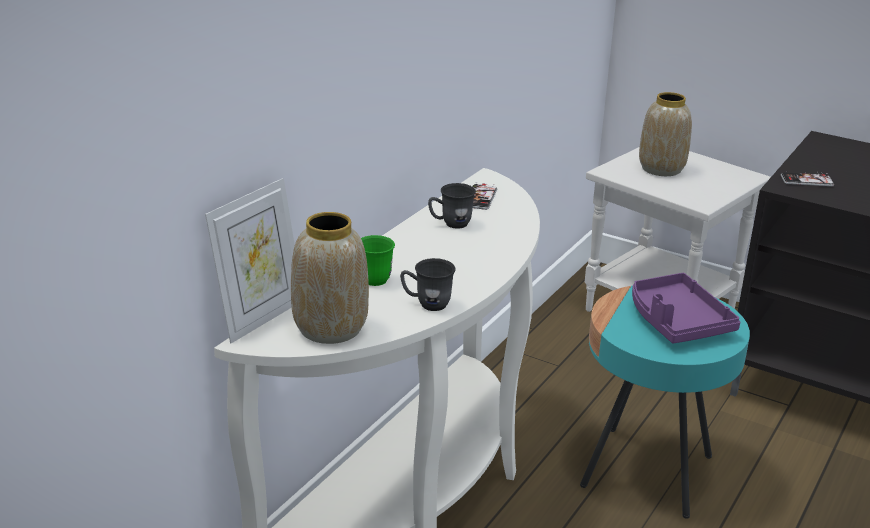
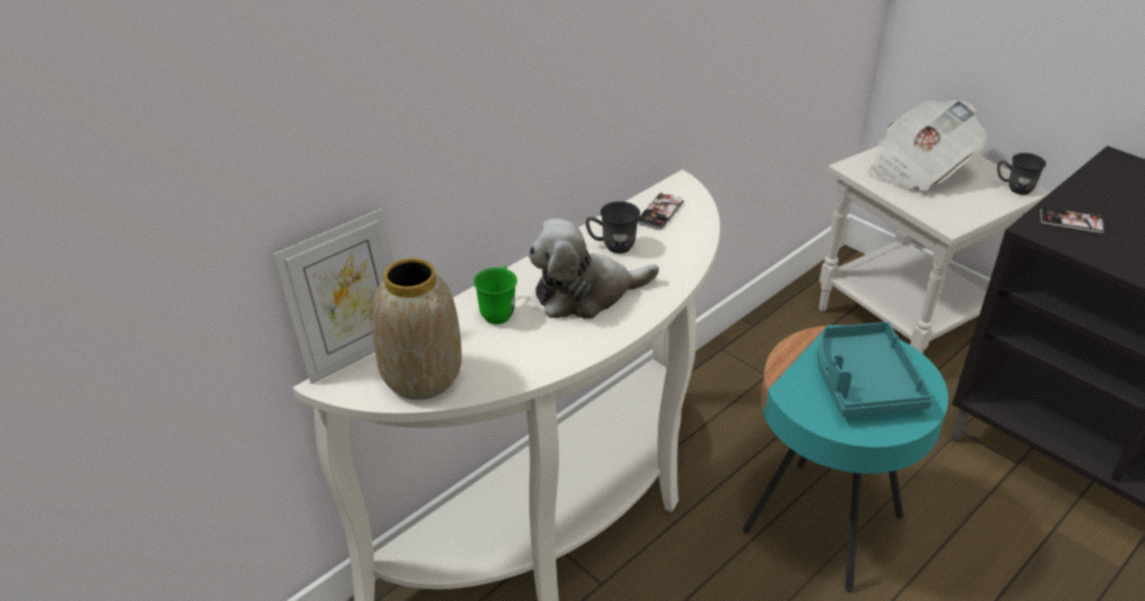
camera: 15 degrees right, 10 degrees up
grey mug [400,258,455,311] -> grey mug moved to [997,153,1046,195]
purple tray [632,273,741,344] -> turquoise tray [818,322,933,417]
vase [639,92,692,176] -> newspaper [868,100,987,191]
none -> plush toy [528,218,659,319]

